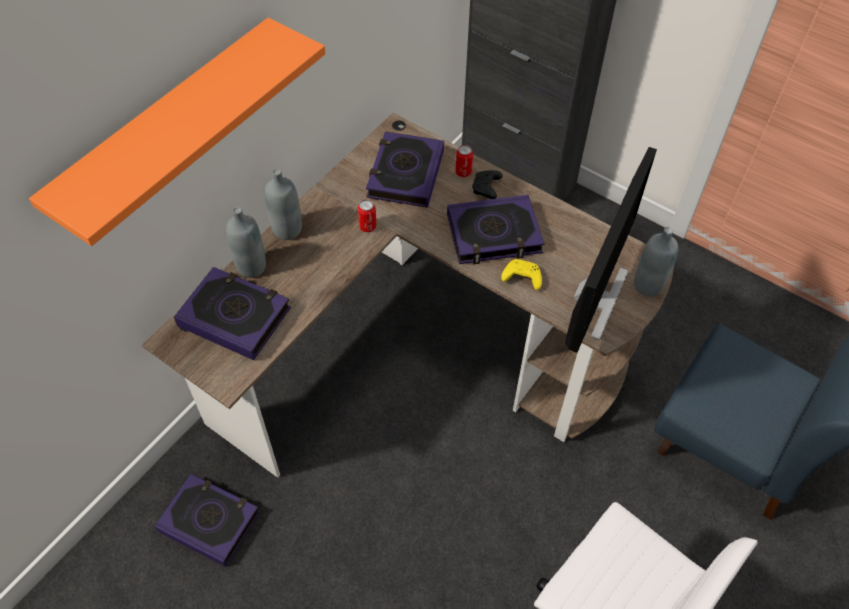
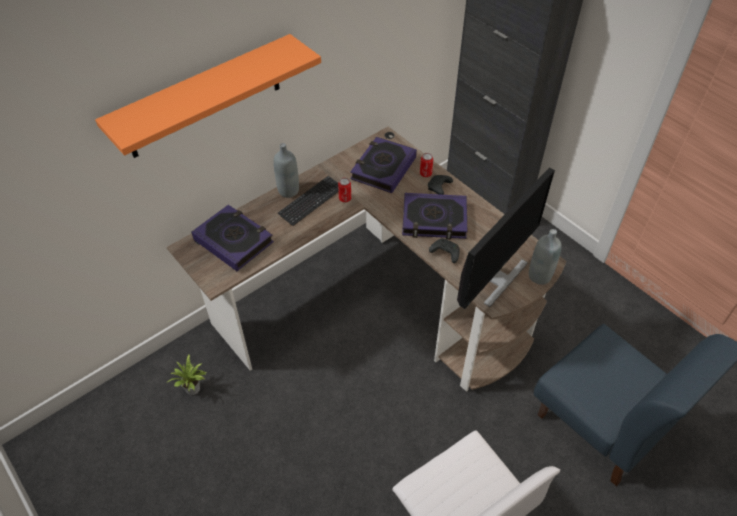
camera: 15 degrees right, 5 degrees down
book [154,474,260,567] -> potted plant [166,355,207,395]
grey bottle [226,207,266,278] -> none
yellow game controller [501,259,542,290] -> black game controller [429,238,460,263]
none -> keyboard [278,176,339,226]

